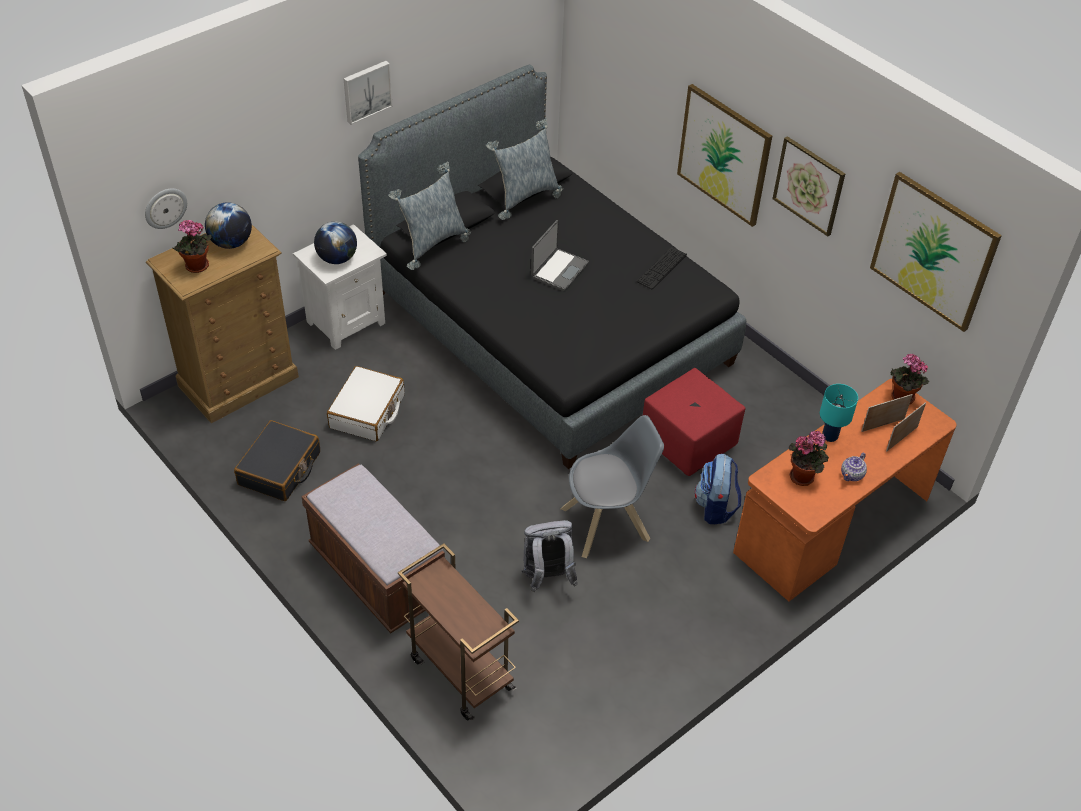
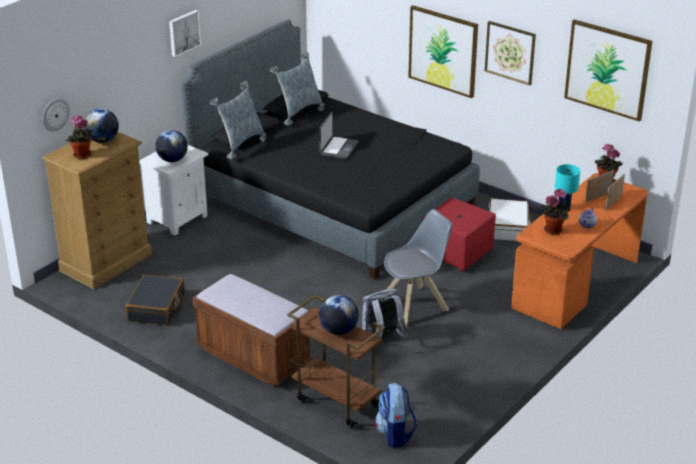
camera: 10 degrees left, 15 degrees down
white suitcase [327,366,405,441] -> white suitcase moved to [489,199,531,241]
backpack [695,454,741,524] -> backpack moved to [375,383,417,448]
none -> globe [319,295,359,335]

